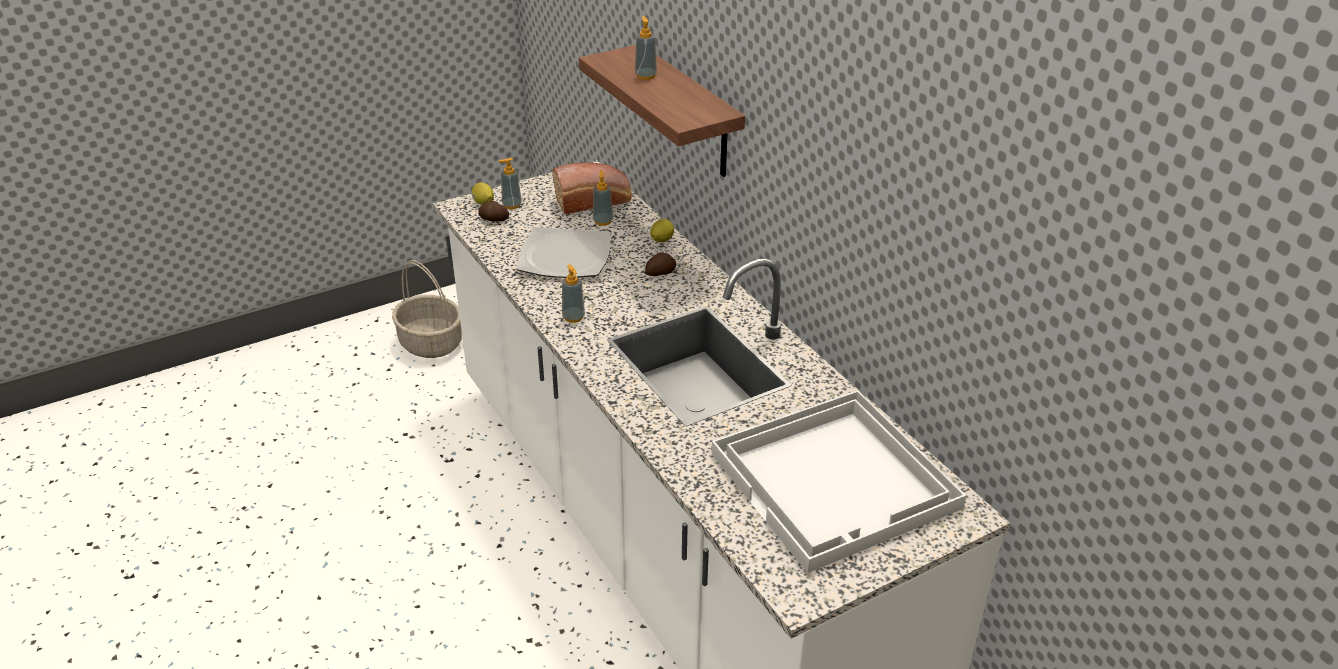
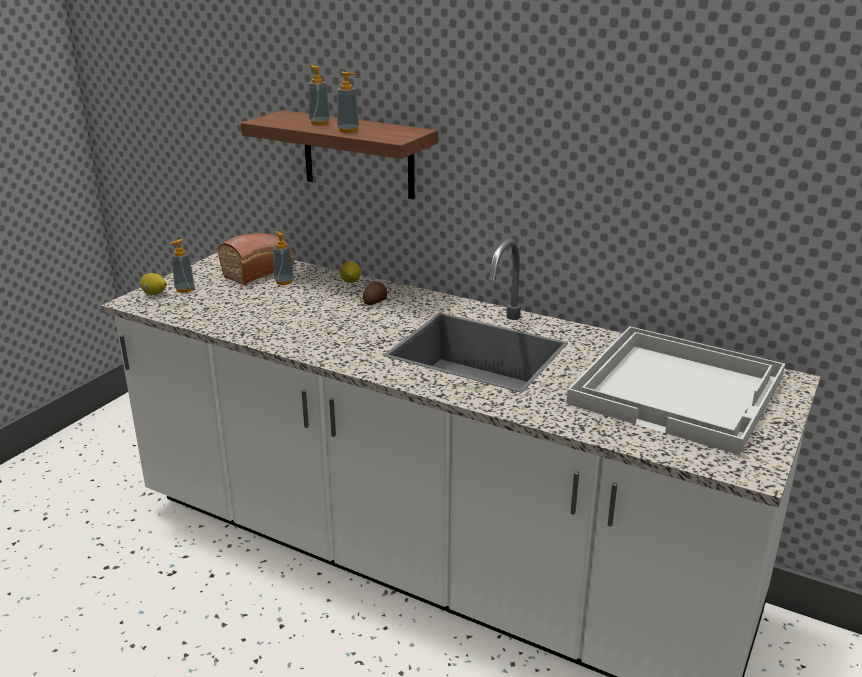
camera: 30 degrees left, 10 degrees down
basket [392,260,462,358] -> none
potato [478,201,509,222] -> none
plate [517,227,611,278] -> none
soap dispenser [562,264,585,323] -> soap dispenser moved to [337,72,359,133]

